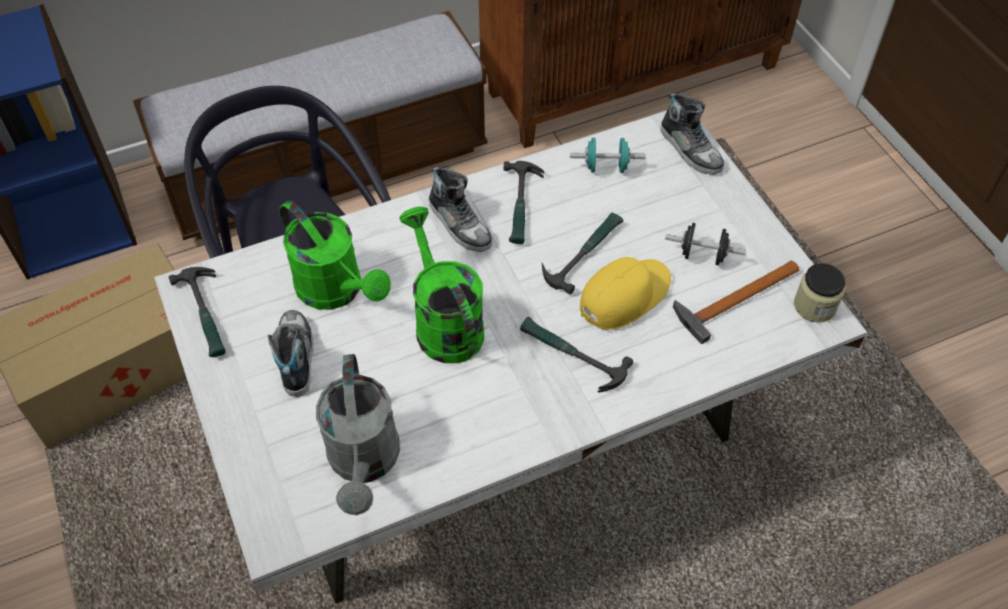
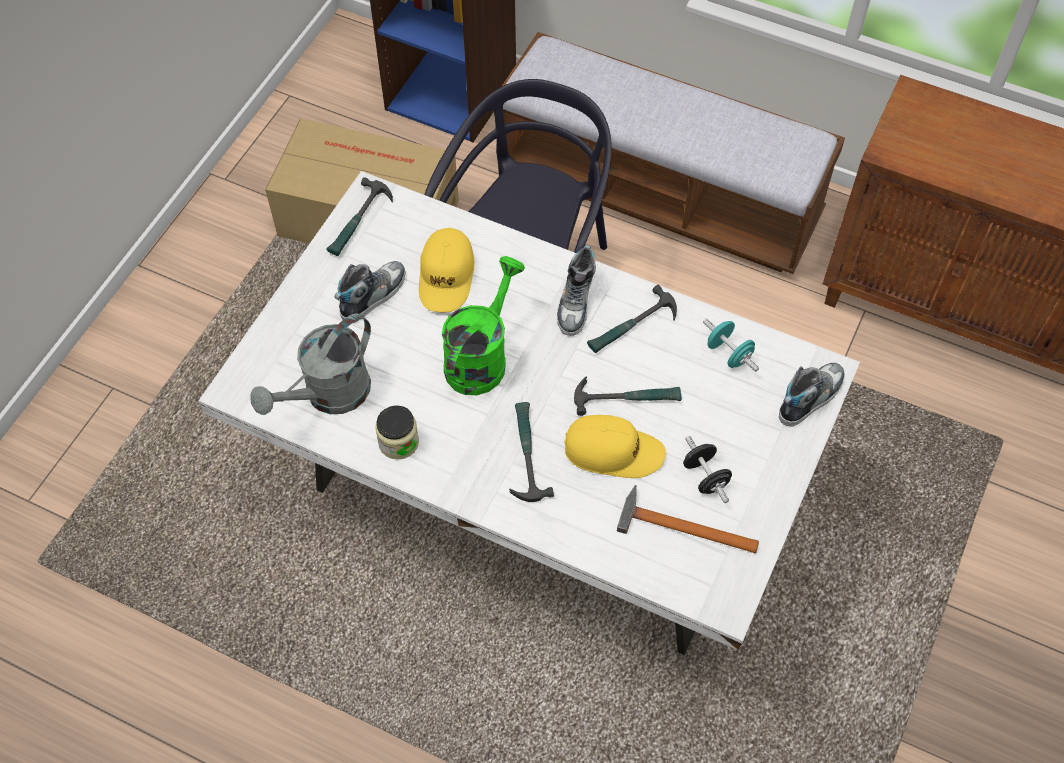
camera: 50 degrees right, 5 degrees up
green watering can [279,201,391,310] -> yellow cap [419,228,474,312]
shoe [660,93,724,175] -> shoe turned 150 degrees counterclockwise [779,363,845,426]
jar [794,263,846,323] -> jar moved to [375,405,419,460]

